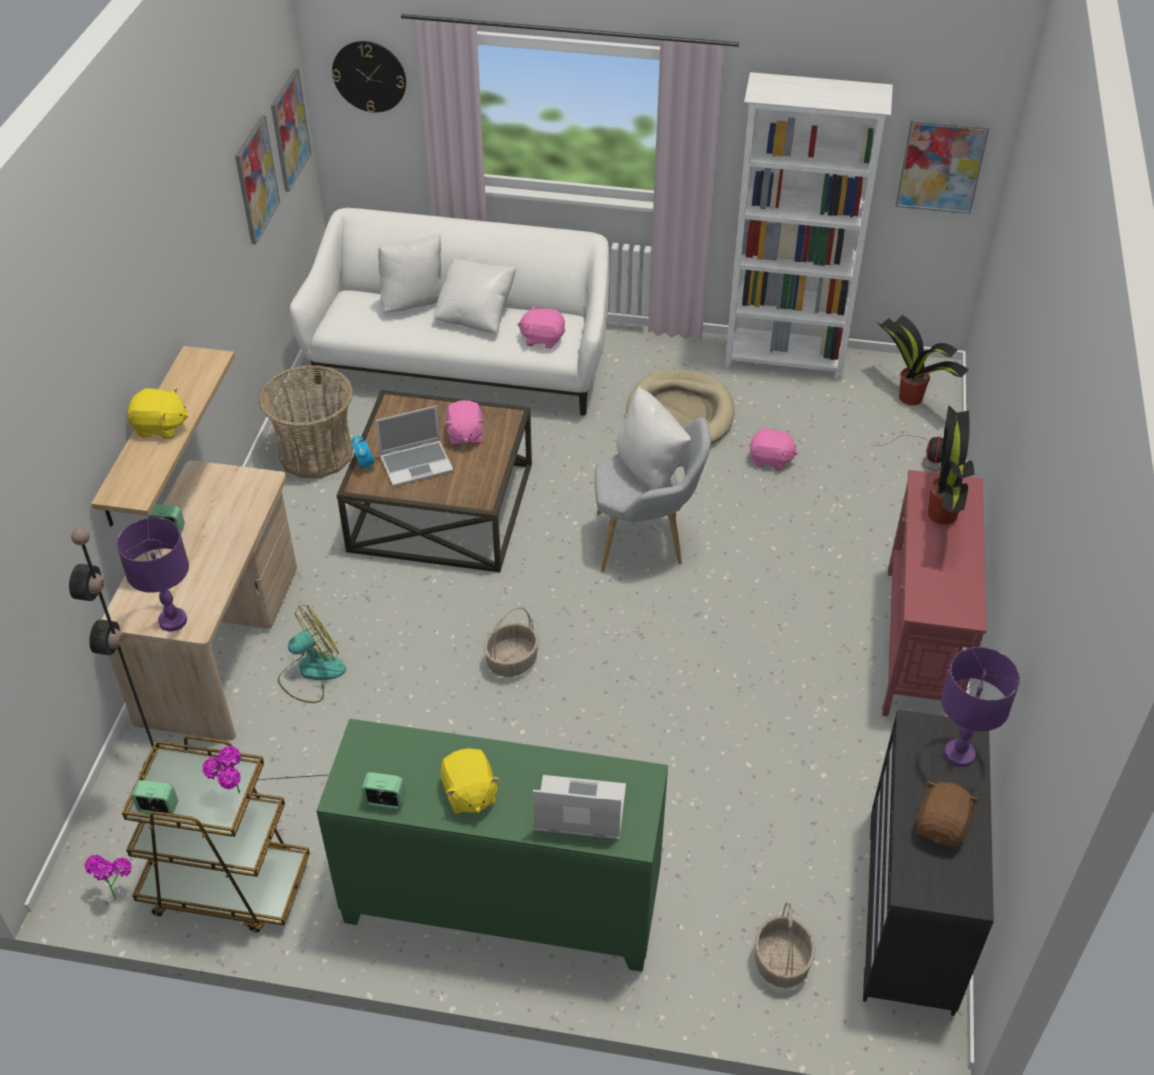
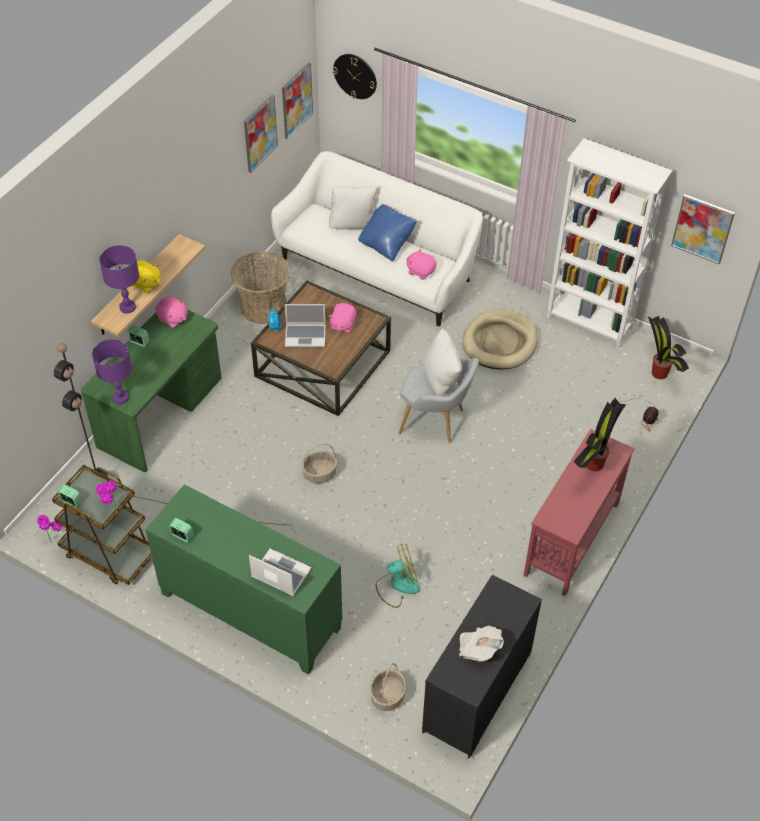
camera: 20 degrees right, 5 degrees up
beige desk [101,460,297,740] -> green desk [81,310,222,472]
fan [278,605,346,703] -> fan moved to [376,544,420,608]
white pillow [434,259,517,334] -> blue pillow [358,204,417,261]
yellow plush toy [440,748,500,814] -> none
pink plush toy [749,428,798,471] -> pink plush toy moved to [155,296,187,328]
brown plush toy [917,781,981,847] -> newspaper [459,625,504,662]
purple table lamp [941,647,1020,767] -> purple table lamp moved to [99,245,139,313]

